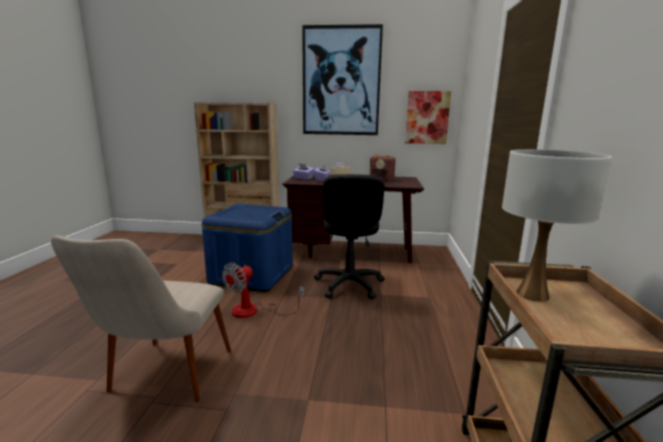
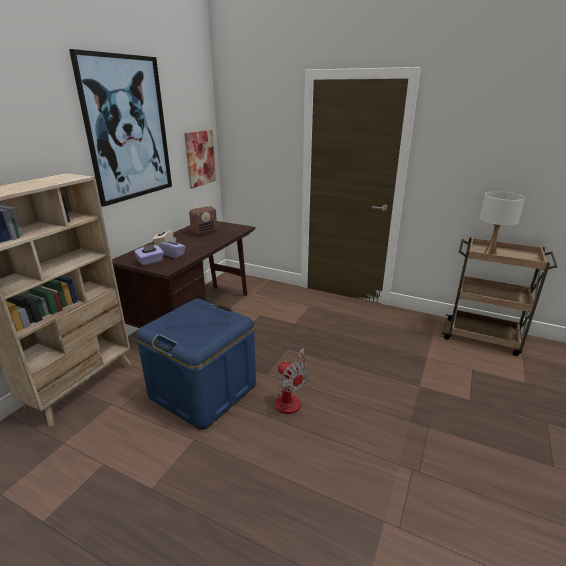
camera: 70 degrees left, 10 degrees up
beige chair [51,235,231,402] -> none
black office chair [314,174,385,299] -> none

